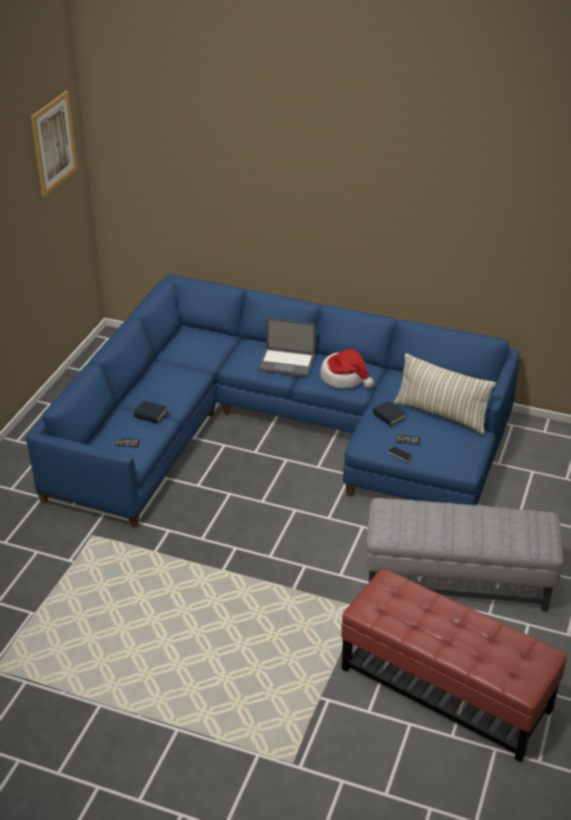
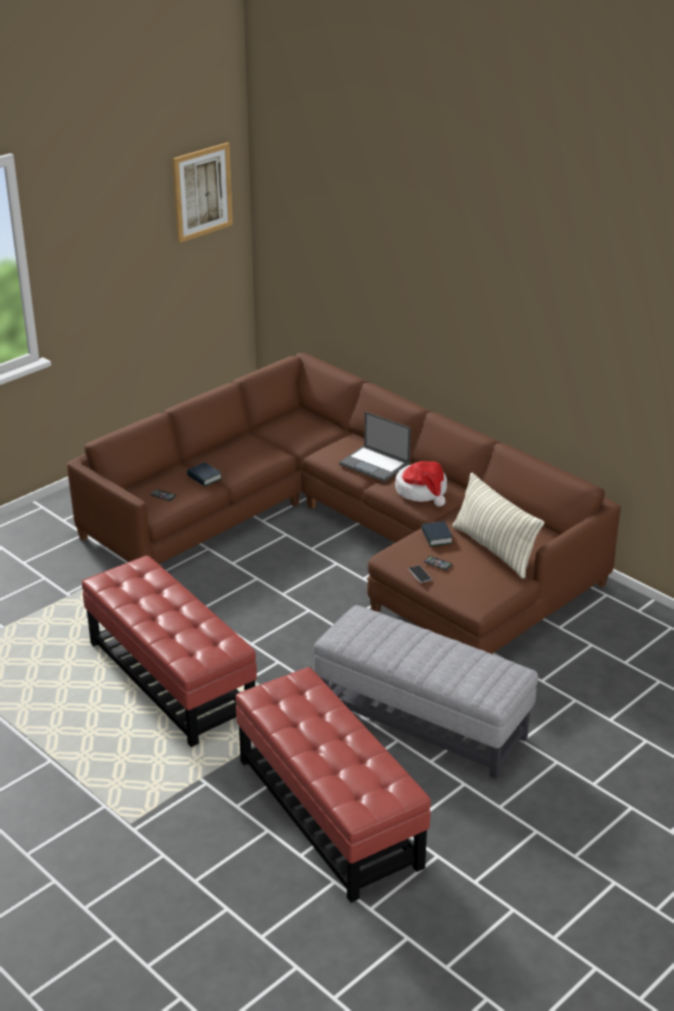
camera: 25 degrees right, 5 degrees down
blue sofa [26,275,520,528] -> brown sofa [67,353,621,654]
none -> red ottoman [82,555,257,747]

